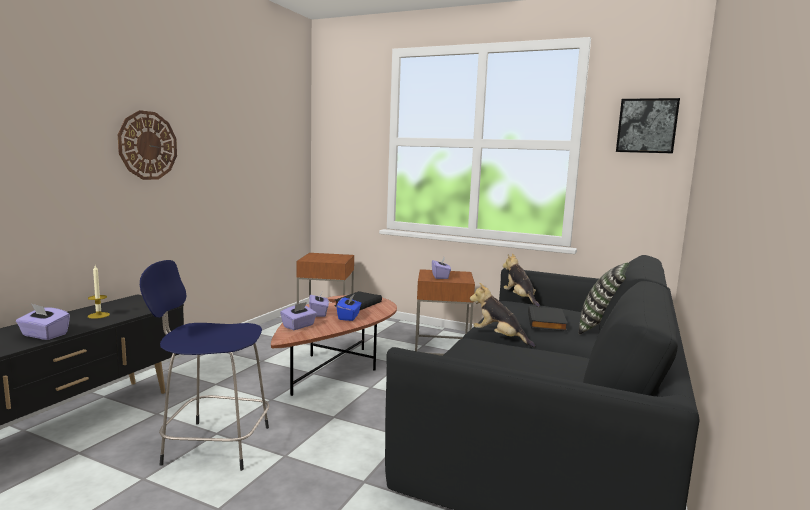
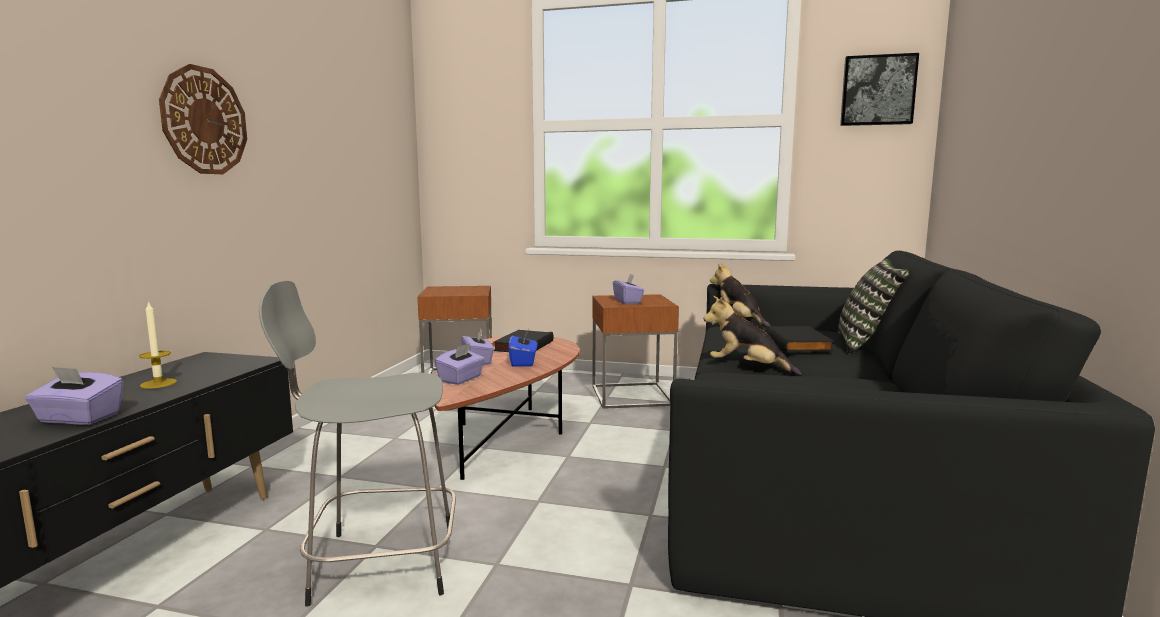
camera: 10 degrees left, 0 degrees up
blue stool [140,260,269,471] -> grey stool [259,280,456,607]

